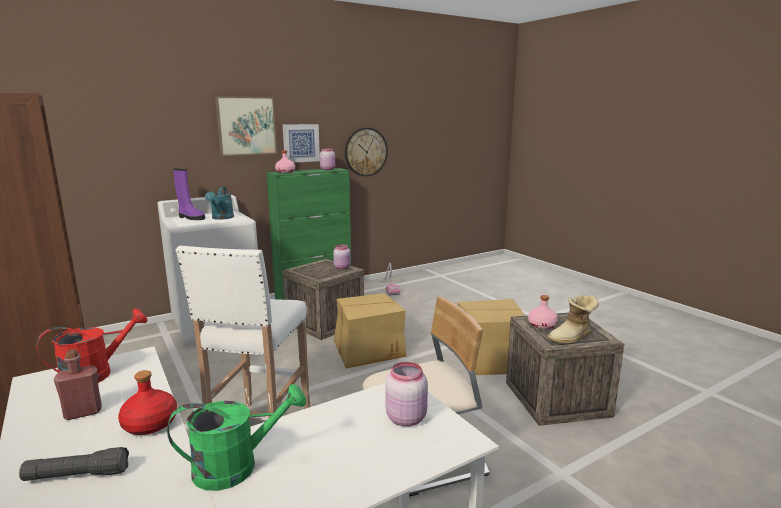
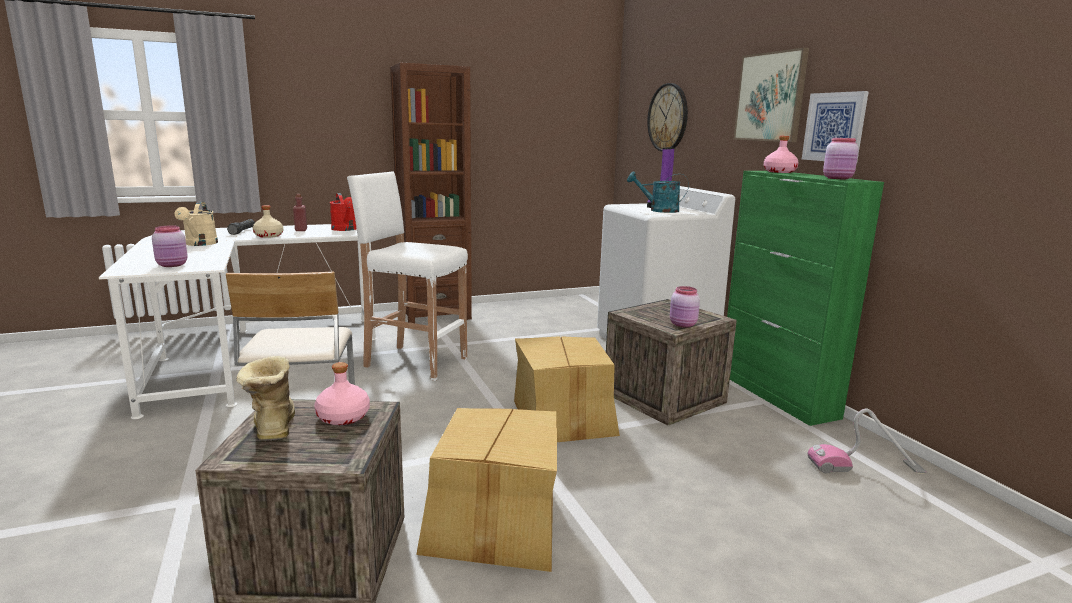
camera: 100 degrees right, 0 degrees up
red bottle [118,370,177,435] -> beige bottle [253,205,283,238]
green watering can [167,384,306,491] -> beige watering can [174,201,218,246]
wall clock [345,128,388,176] -> wall clock moved to [647,83,688,152]

